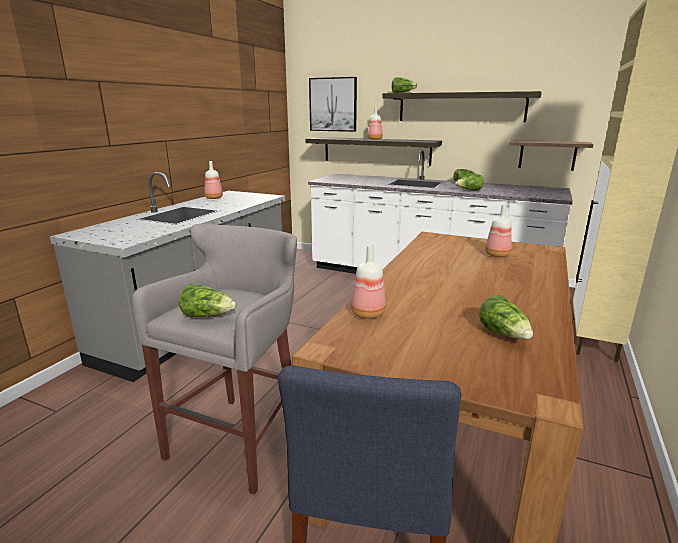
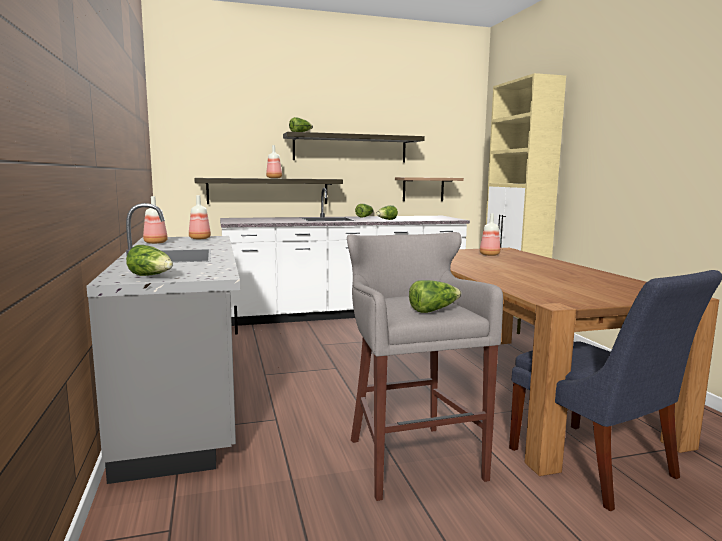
camera: 40 degrees left, 10 degrees down
picture [309,77,357,132] -> none
bottle [351,245,386,319] -> bottle moved to [189,195,211,239]
lettuce [479,295,533,339] -> lettuce moved to [126,245,173,276]

